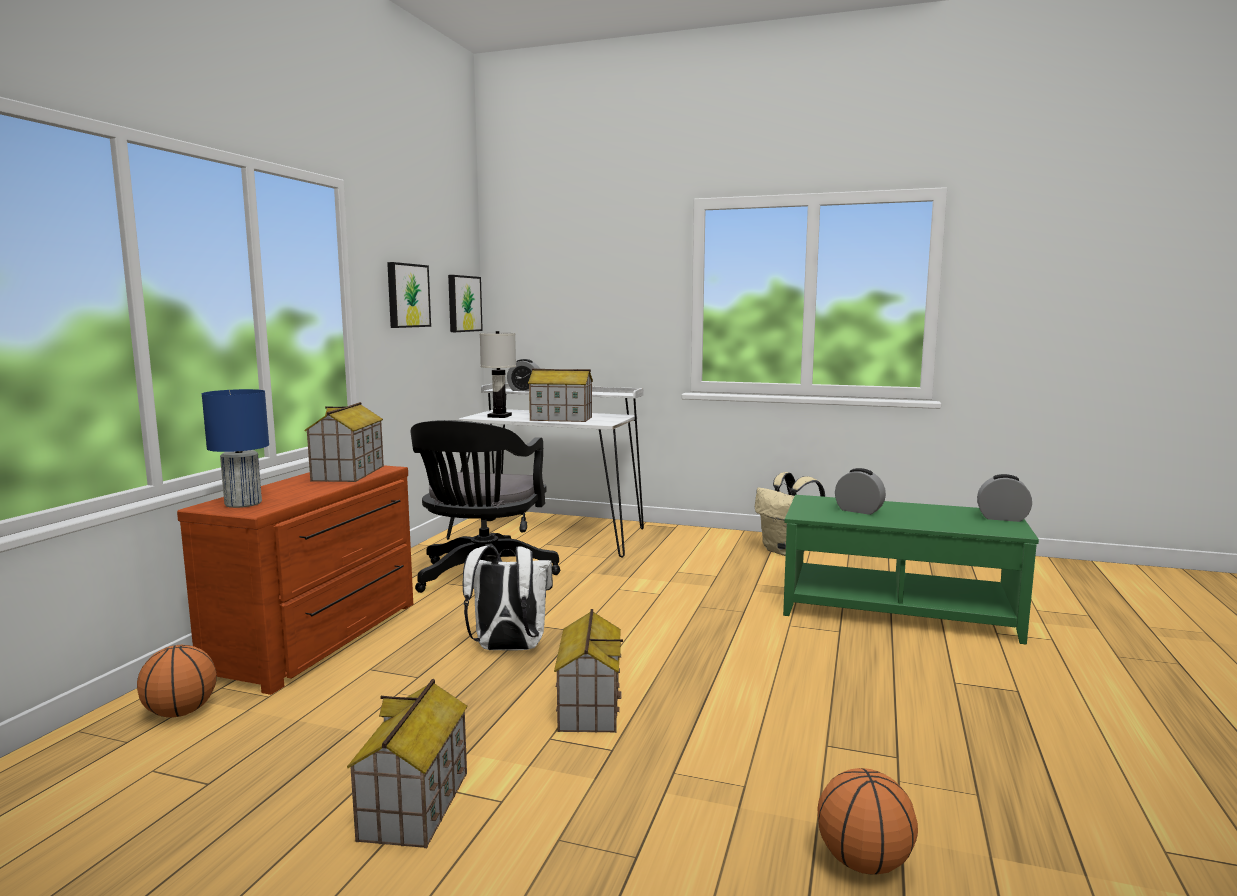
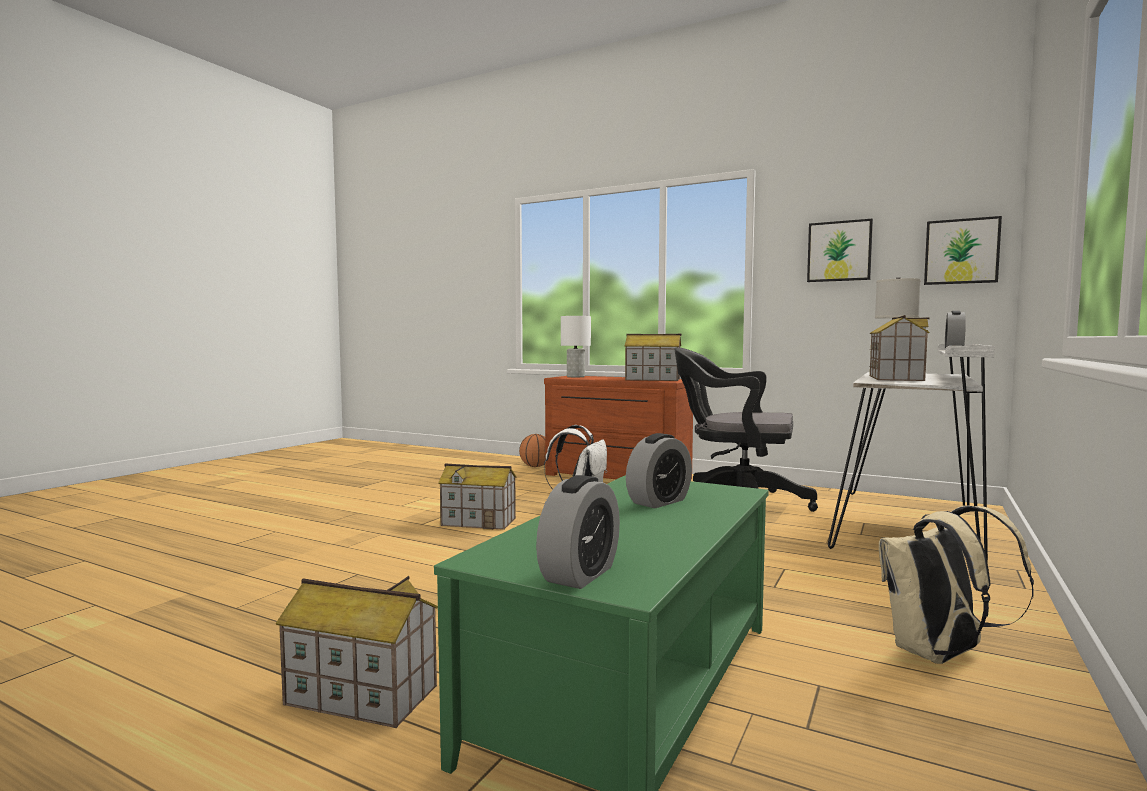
camera: 100 degrees right, 5 degrees down
blue table lamp [202,389,269,508] -> white table lamp [561,316,591,377]
toy house [347,679,467,848] -> toy house moved to [275,576,438,728]
basketball [817,768,918,875] -> none

